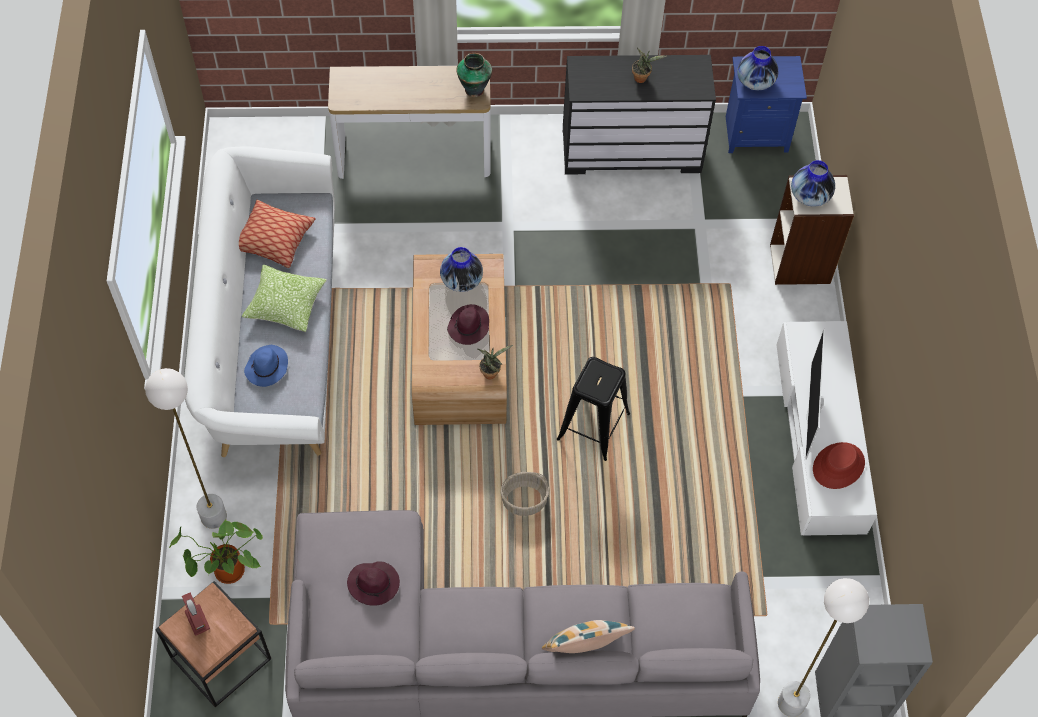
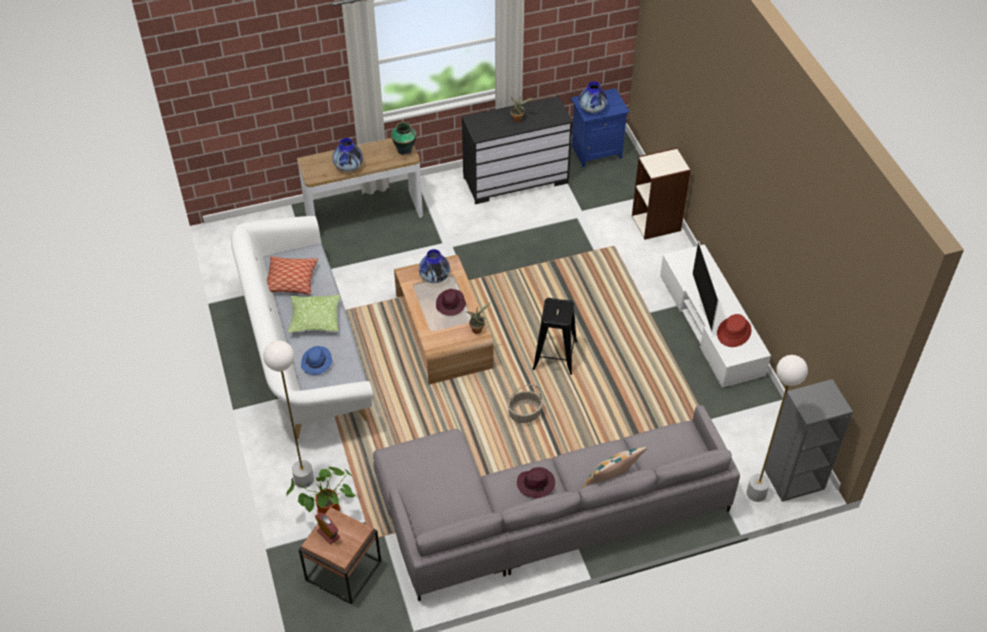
camera: 15 degrees left, 10 degrees down
purple hat [347,561,400,606] -> purple hat moved to [517,467,555,498]
vase [791,160,835,206] -> vase moved to [333,138,363,172]

